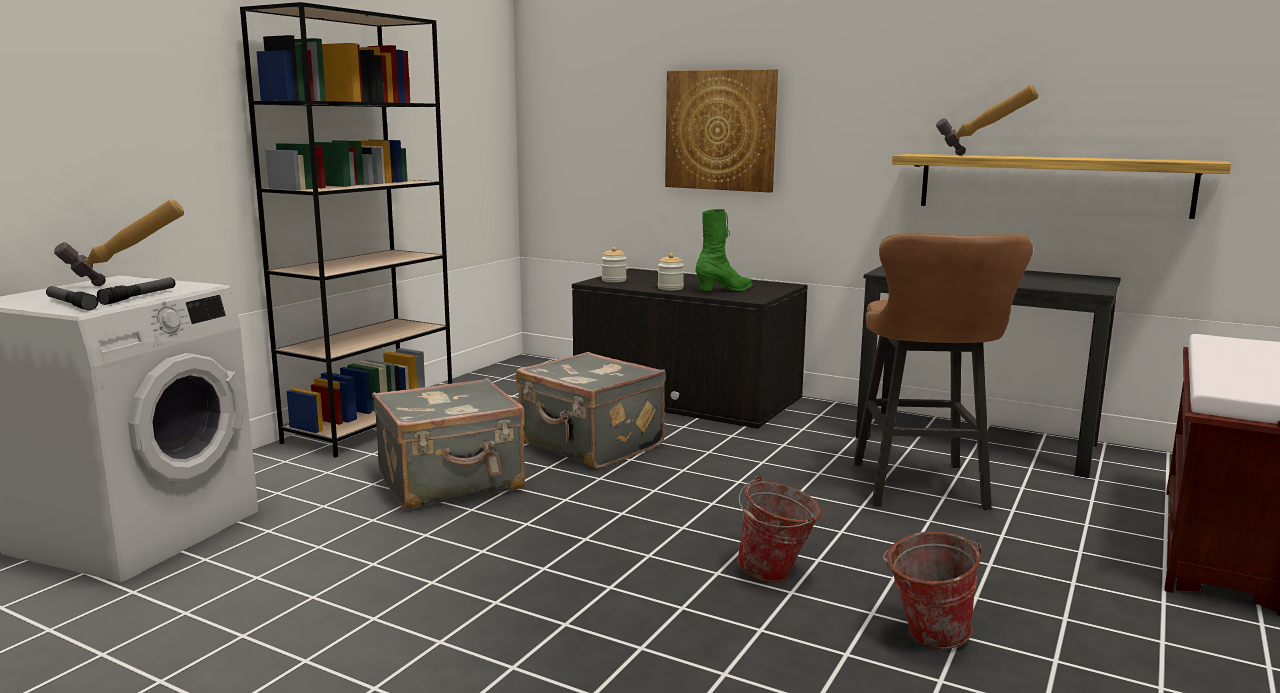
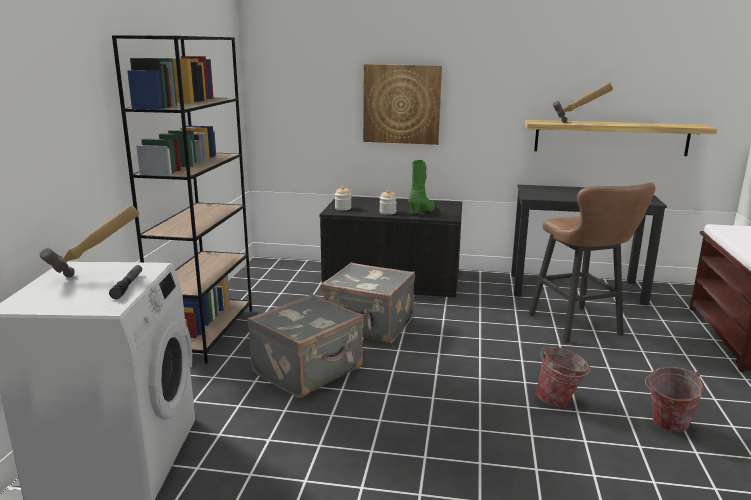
camera: 20 degrees left, 5 degrees up
flashlight [46,286,98,310] -> none

